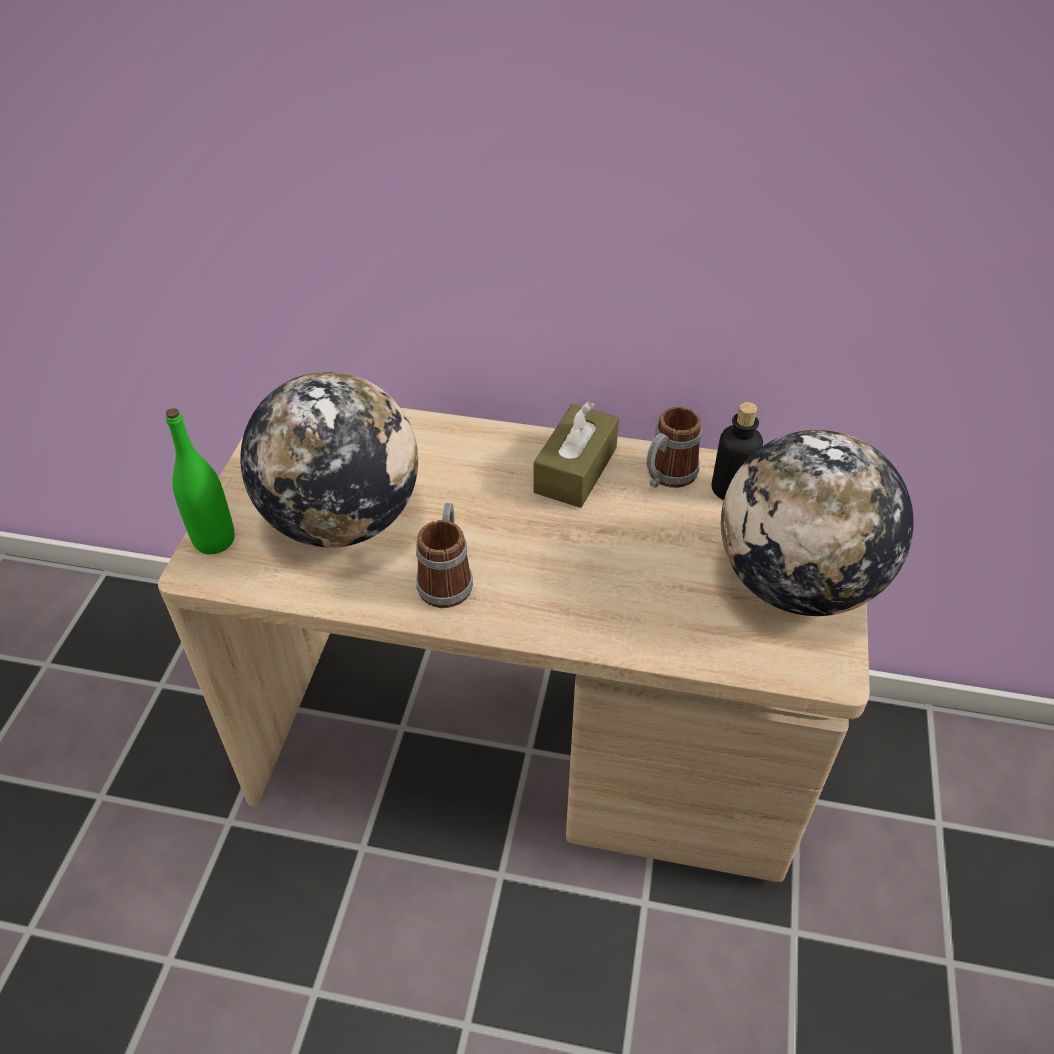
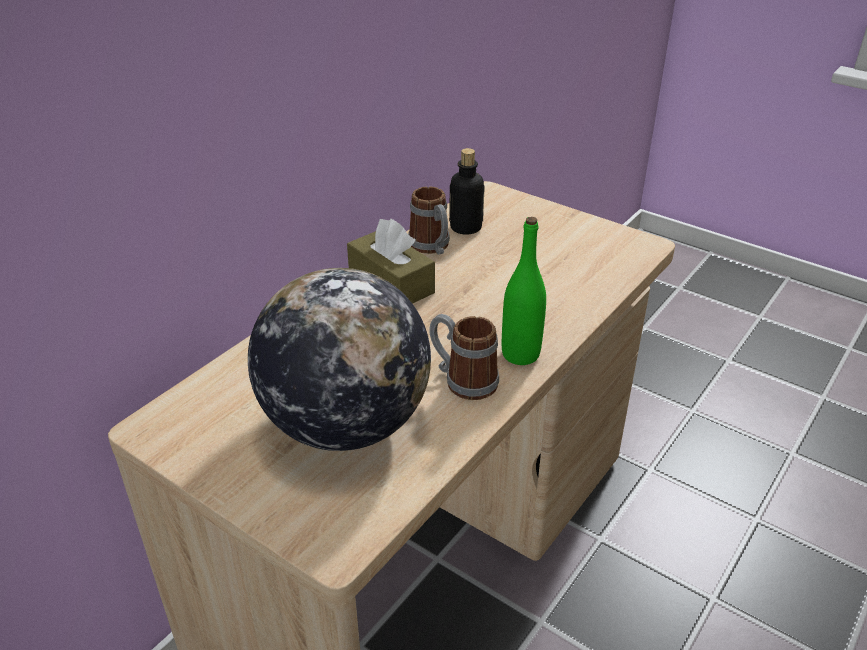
camera: 65 degrees left, 10 degrees down
green bottle [166,408,235,554] -> green bottle moved to [502,217,546,365]
globe [721,430,914,616] -> none

